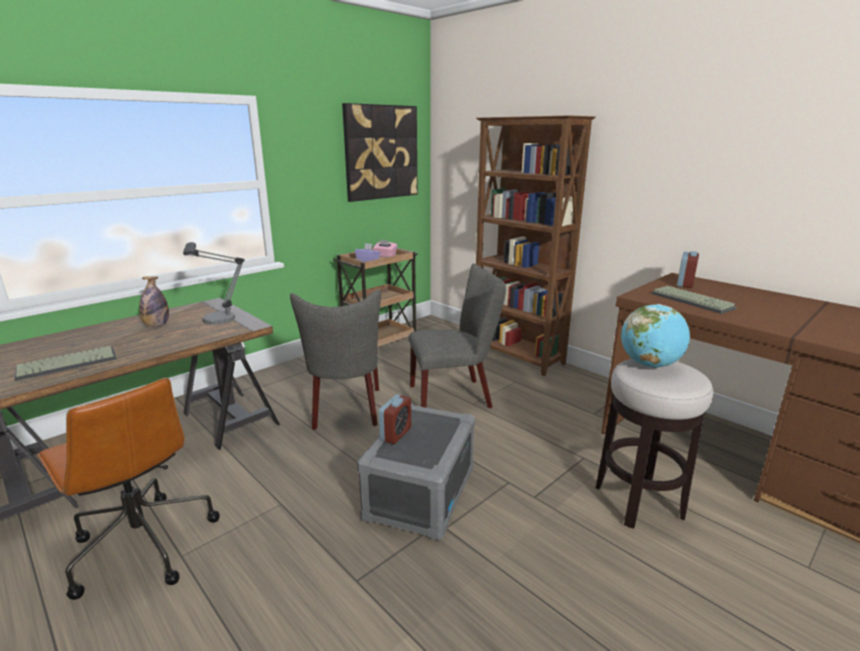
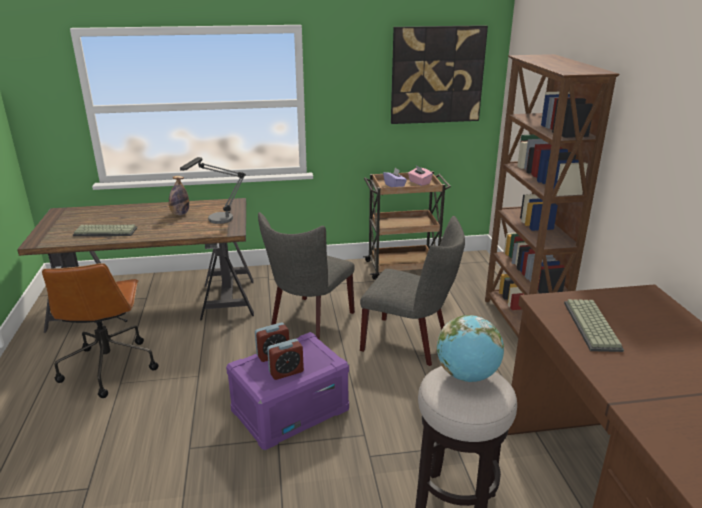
camera: 35 degrees right, 5 degrees up
grey storage box [357,404,475,540] -> purple storage box [226,332,349,450]
alarm clock [677,251,699,288] -> alarm clock moved to [267,339,304,380]

